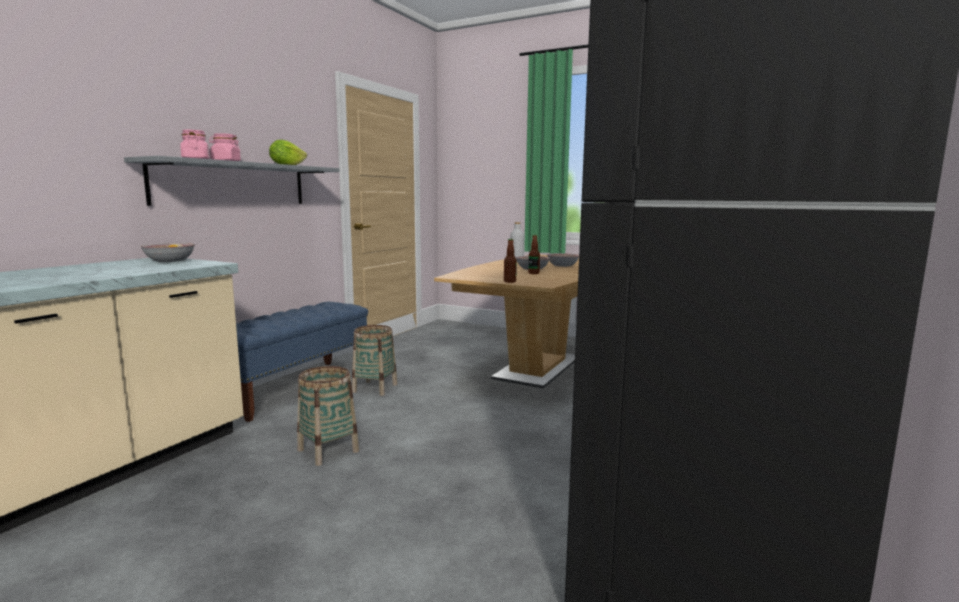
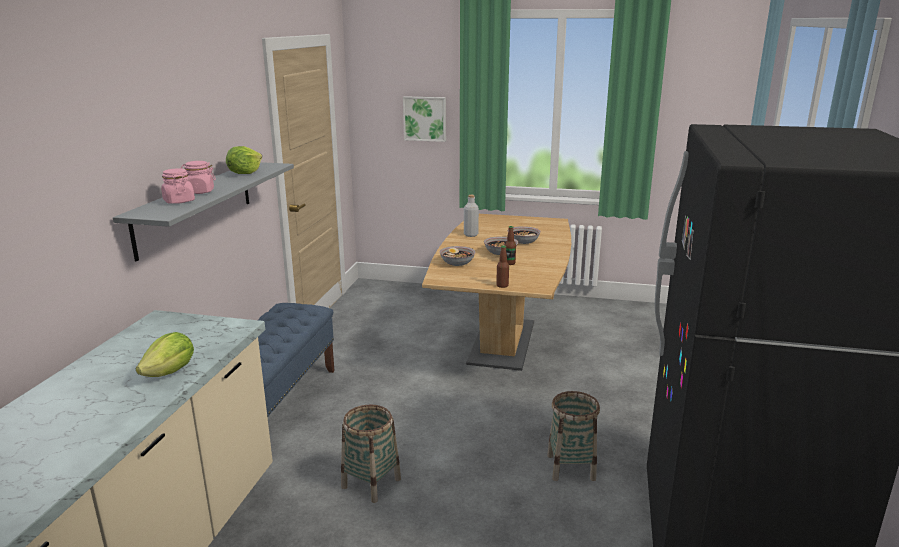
camera: 15 degrees left, 10 degrees up
bowl [140,243,195,262] -> bowl moved to [439,246,475,266]
basket [352,325,397,396] -> basket moved to [547,391,600,481]
none -> lettuce [135,332,194,377]
none -> picture [403,96,446,142]

